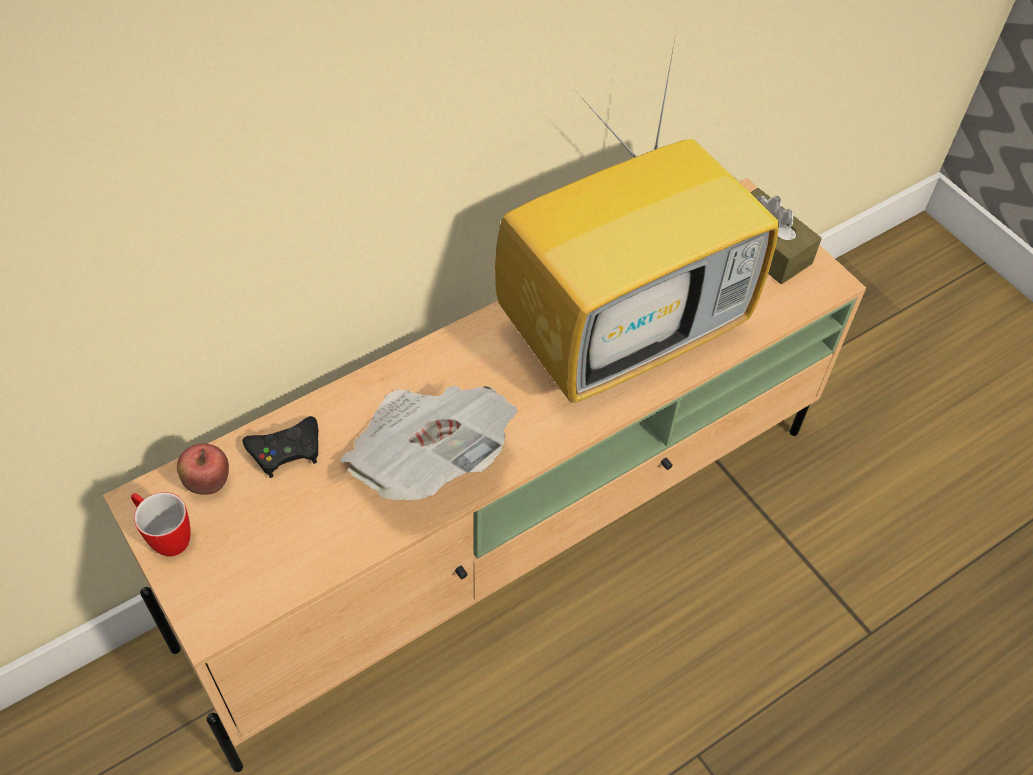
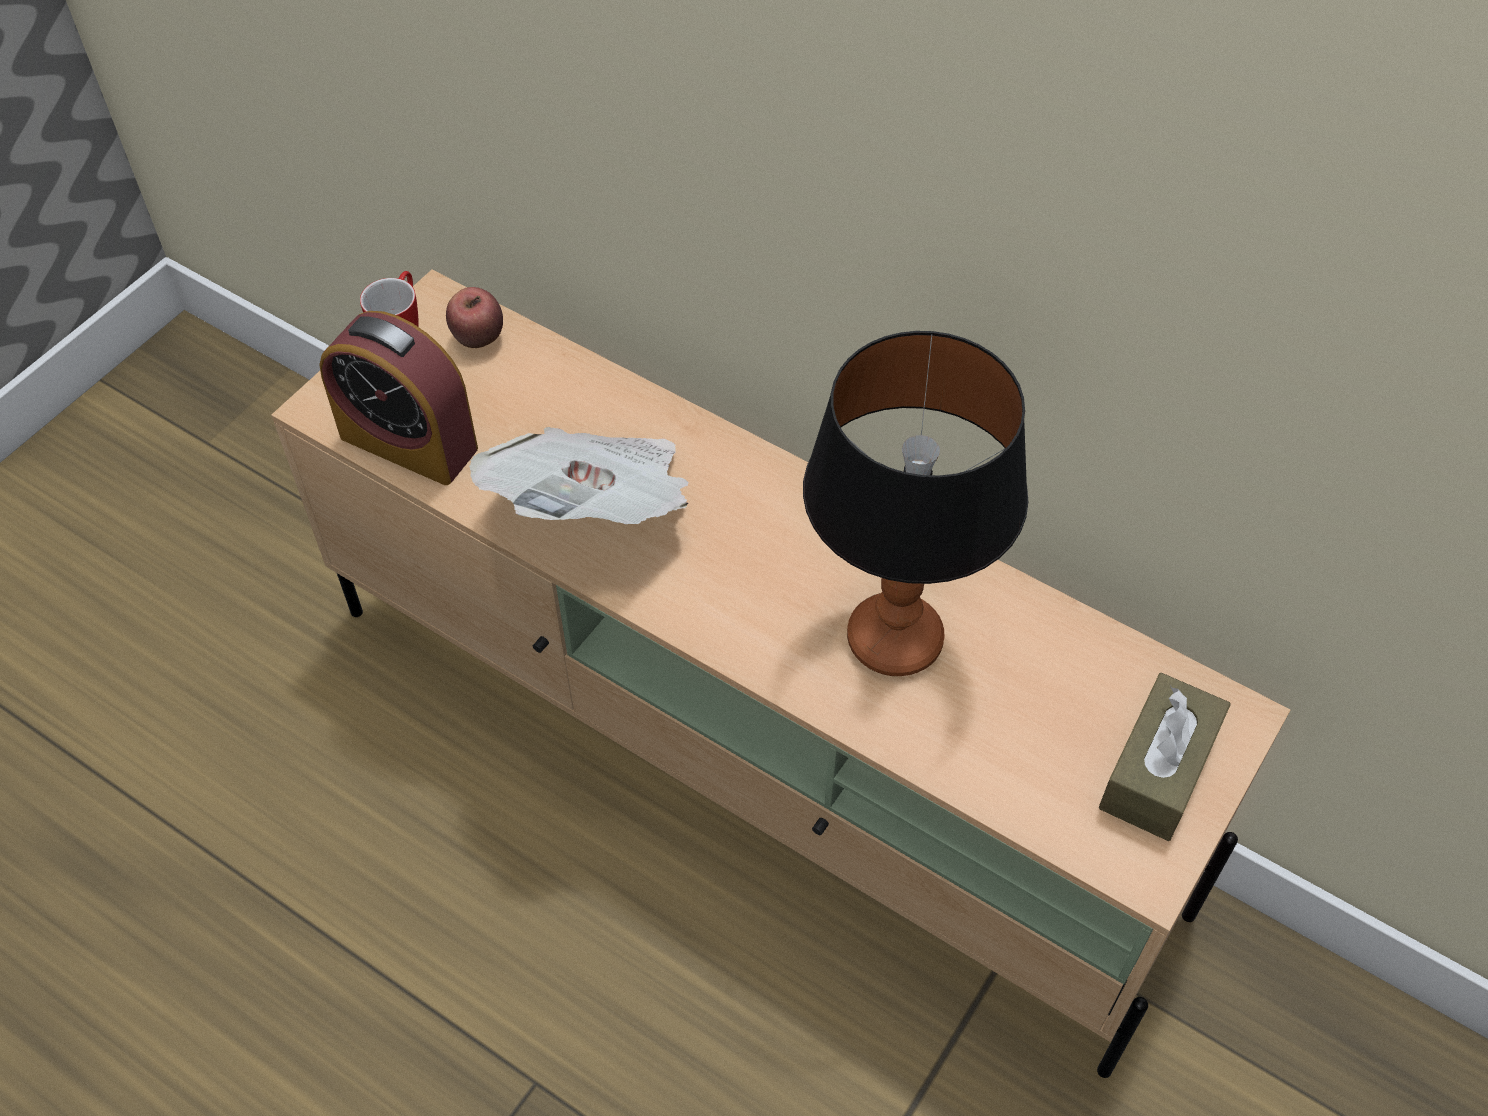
camera: 70 degrees right, 0 degrees up
black game controller [242,416,318,478] -> none
television [495,28,779,402] -> table lamp [803,331,1028,676]
none -> alarm clock [320,311,478,485]

